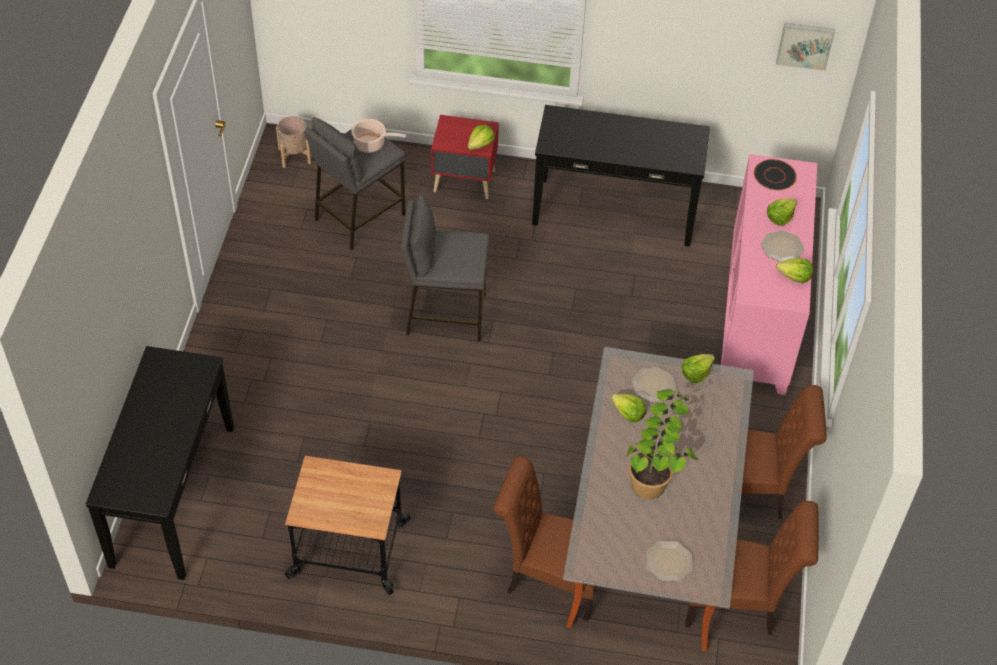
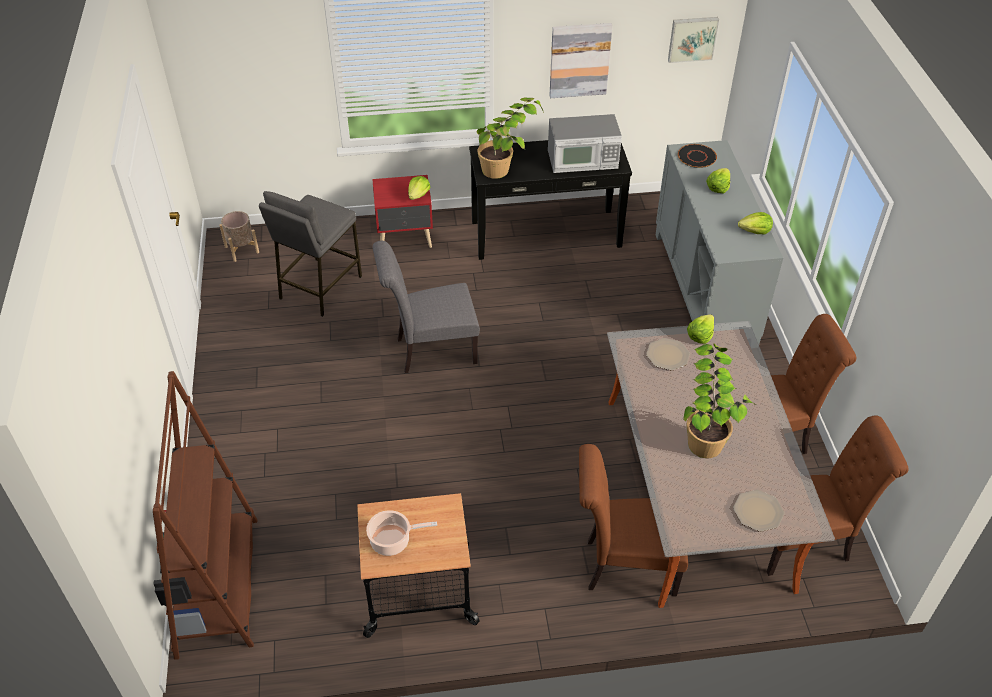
camera: 15 degrees left, 5 degrees down
black console table [86,346,234,580] -> brown bookcase [153,371,257,660]
cooking pot [351,119,406,153] -> cooking pot moved to [366,510,437,556]
grey stool [401,195,490,342] -> grey chair [373,241,480,373]
lettuce [611,393,646,422] -> none
pink cabinet [721,154,817,395] -> grey cabinet [656,140,783,344]
plate [761,230,805,262] -> none
none -> potted plant [477,97,544,179]
none -> microwave [548,114,622,173]
none -> picture [549,23,613,98]

